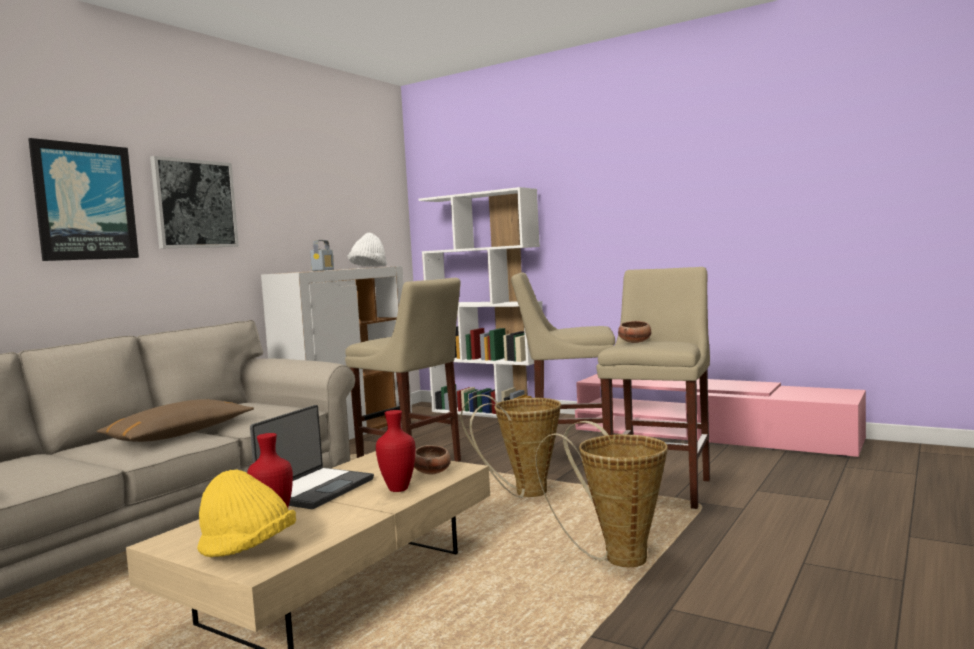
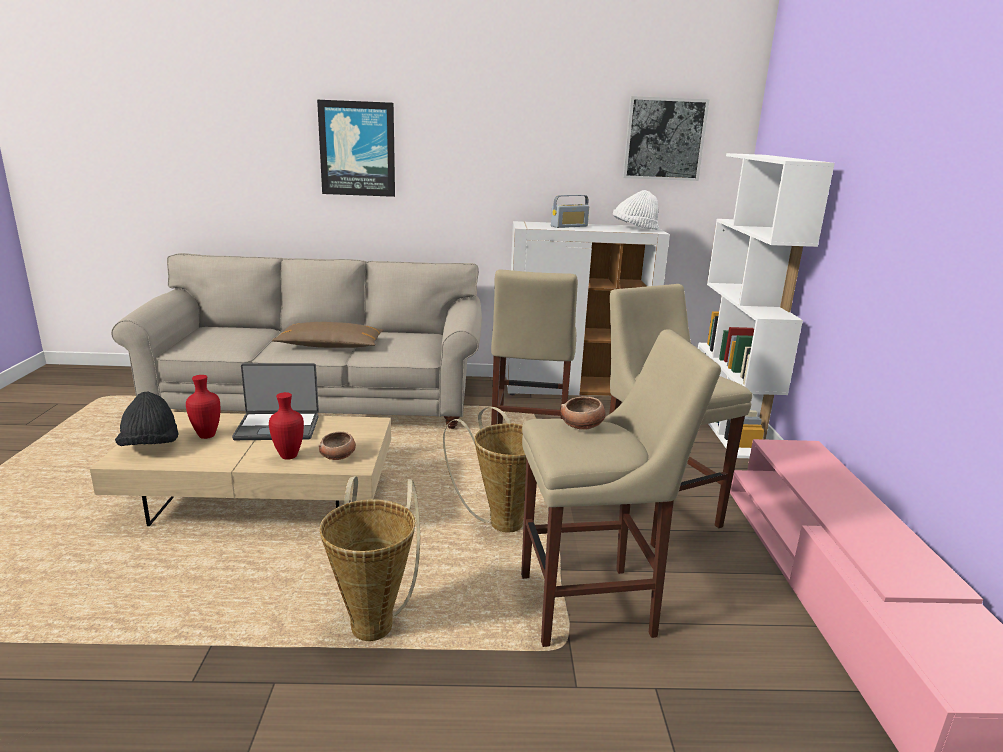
camera: 55 degrees right, 15 degrees up
picture [150,156,239,249] -> picture moved to [622,96,710,181]
yellow hat [197,470,296,557] -> black hat [115,392,178,446]

